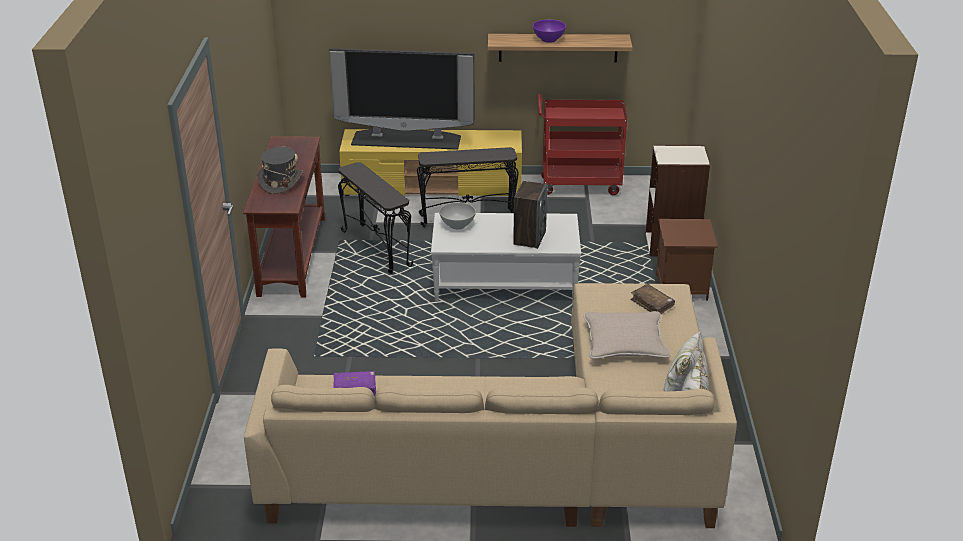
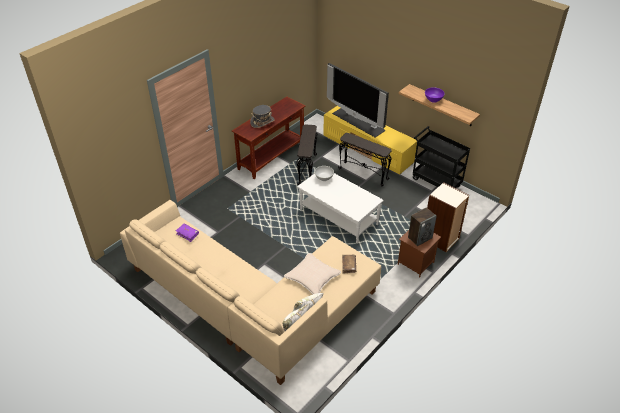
camera: 40 degrees right, 10 degrees up
speaker [513,181,548,249] -> speaker moved to [408,207,437,246]
red cart [538,94,627,195] -> black cart [413,126,470,188]

